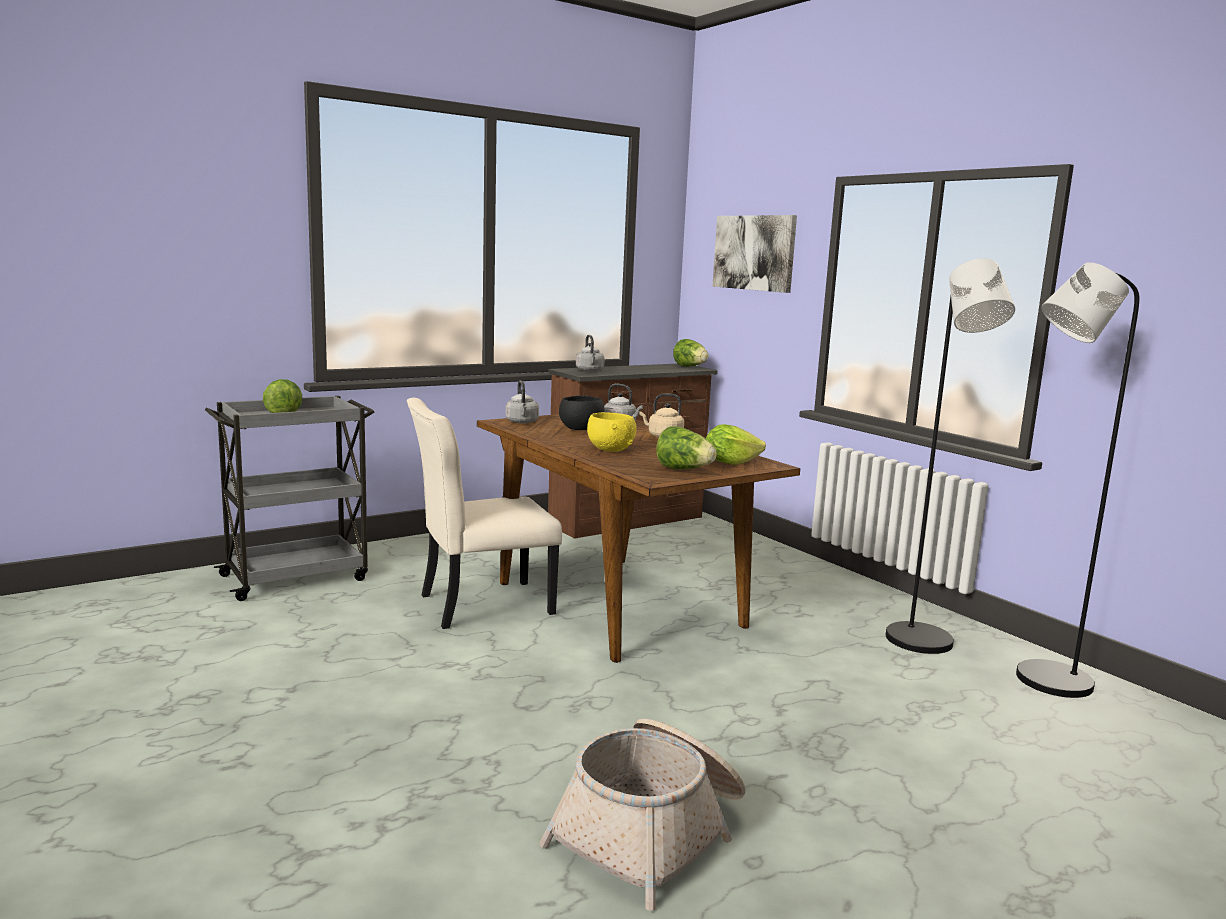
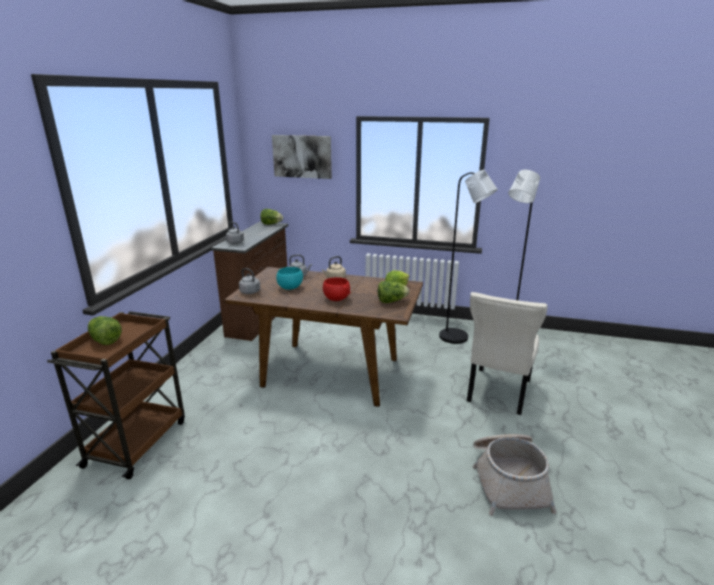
camera: 40 degrees left, 10 degrees up
grey cart [205,396,375,601] -> brown cart [47,311,185,479]
beige chair [407,398,562,629] -> beige chair moved to [467,292,548,415]
black bowl [559,396,605,430] -> turquoise bowl [276,267,303,290]
yellow bowl [587,412,637,452] -> red bowl [323,277,351,301]

